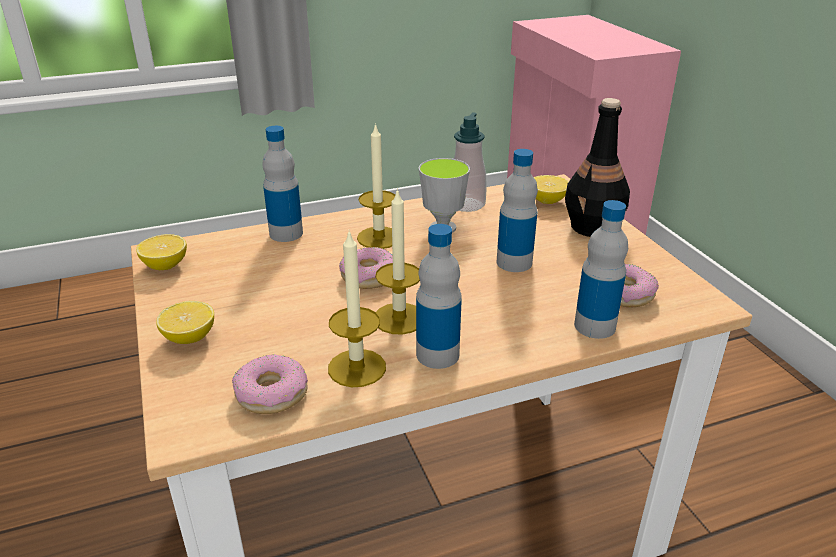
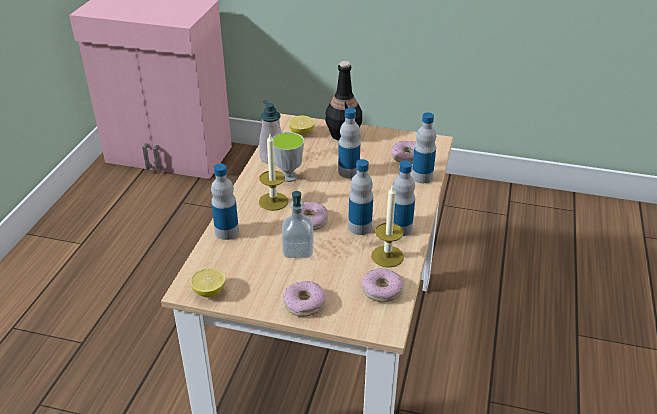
camera: 55 degrees left, 5 degrees up
lemon [156,301,214,344] -> donut [283,281,326,317]
candle [375,188,420,335] -> bottle [348,159,373,235]
none -> soap dispenser [282,191,313,258]

